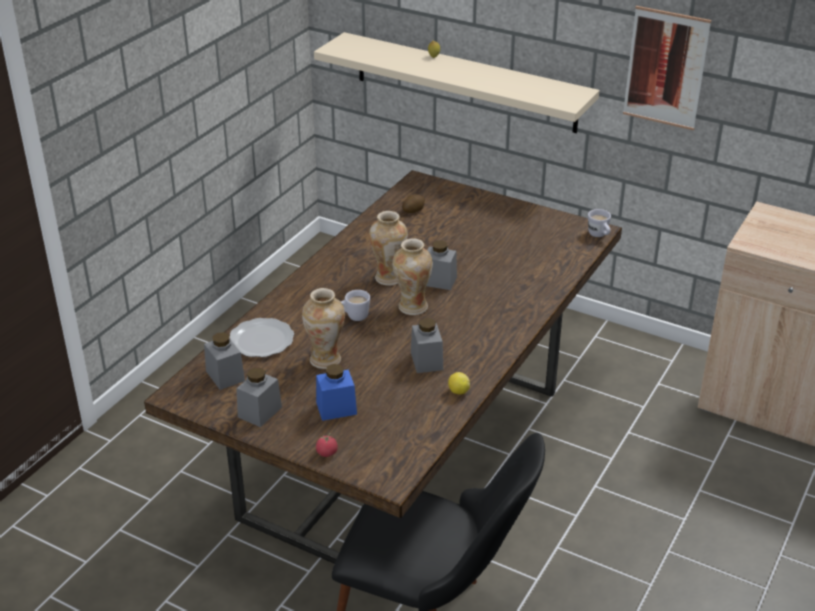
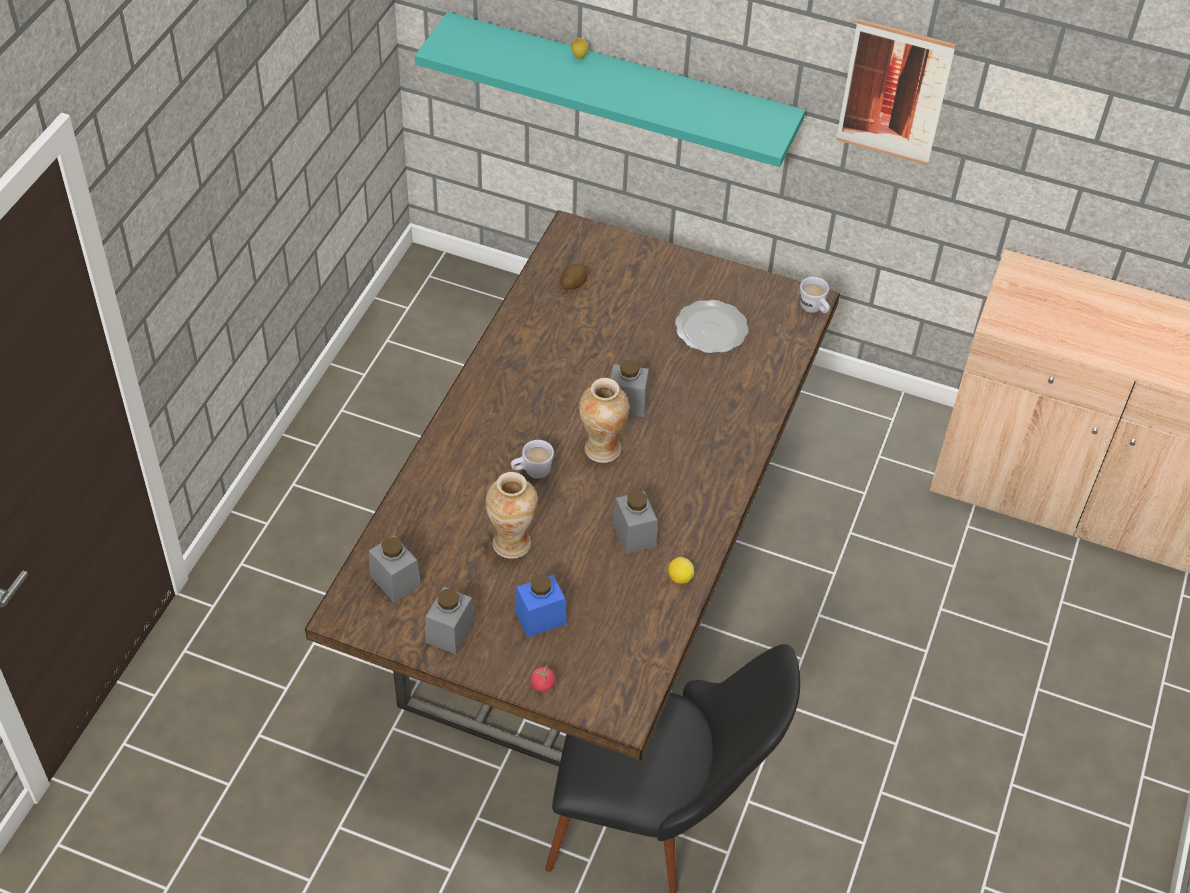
camera: 10 degrees left, 15 degrees up
plate [230,318,294,357] -> plate moved to [675,300,749,353]
beige shelf [314,32,600,133] -> turquoise shelf [415,12,805,167]
vase [369,211,408,286] -> none

